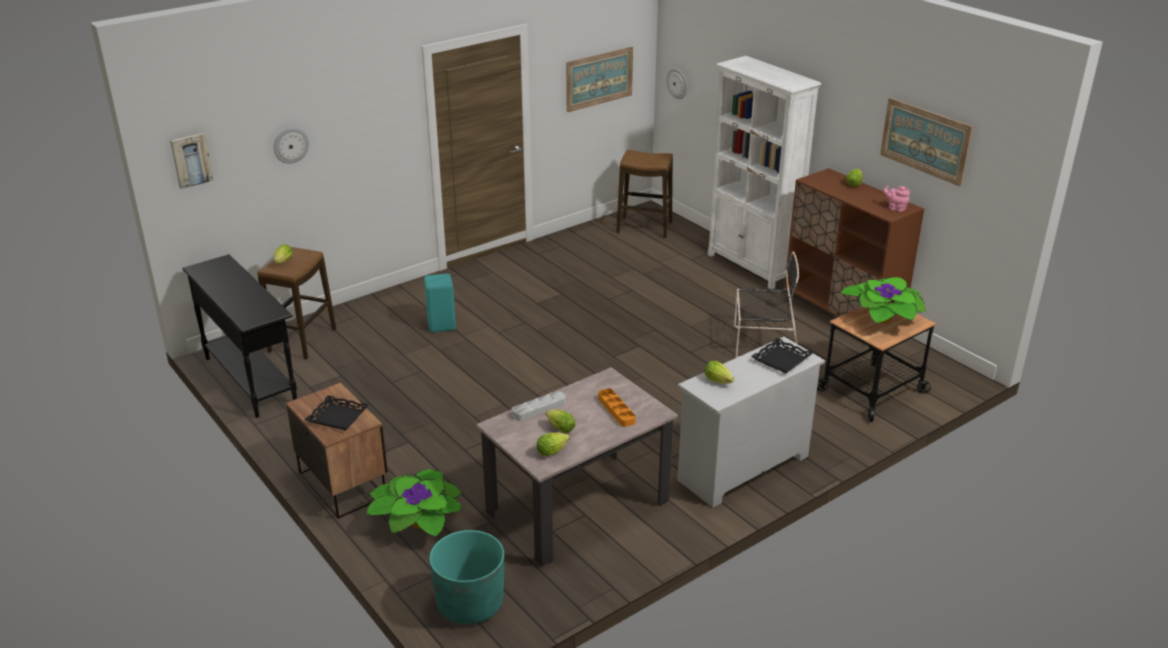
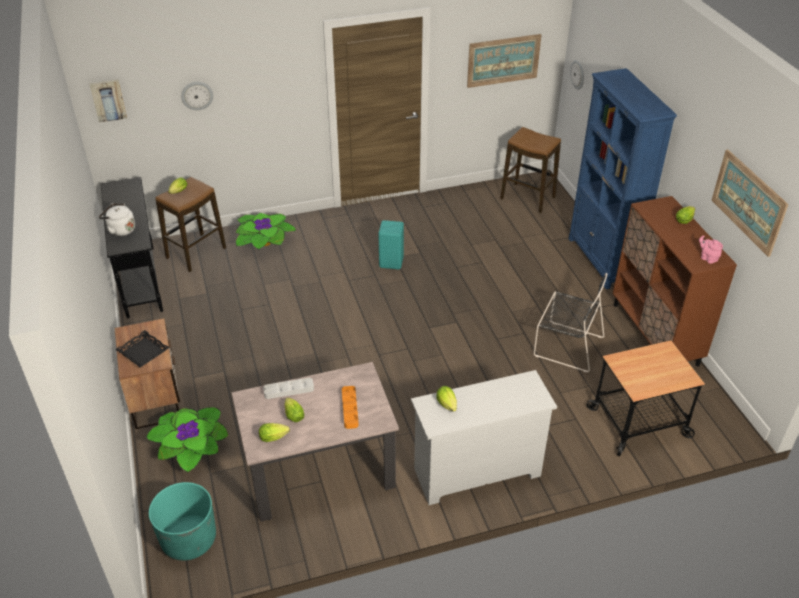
camera: 20 degrees right, 10 degrees up
turquoise stool [424,273,456,333] -> turquoise stool moved to [378,220,404,269]
white bookcase [708,56,821,289] -> blue bookcase [569,68,677,289]
black tray [751,338,813,373] -> none
potted plant [840,277,926,324] -> potted plant moved to [236,213,296,250]
none -> white kettle [98,203,135,236]

